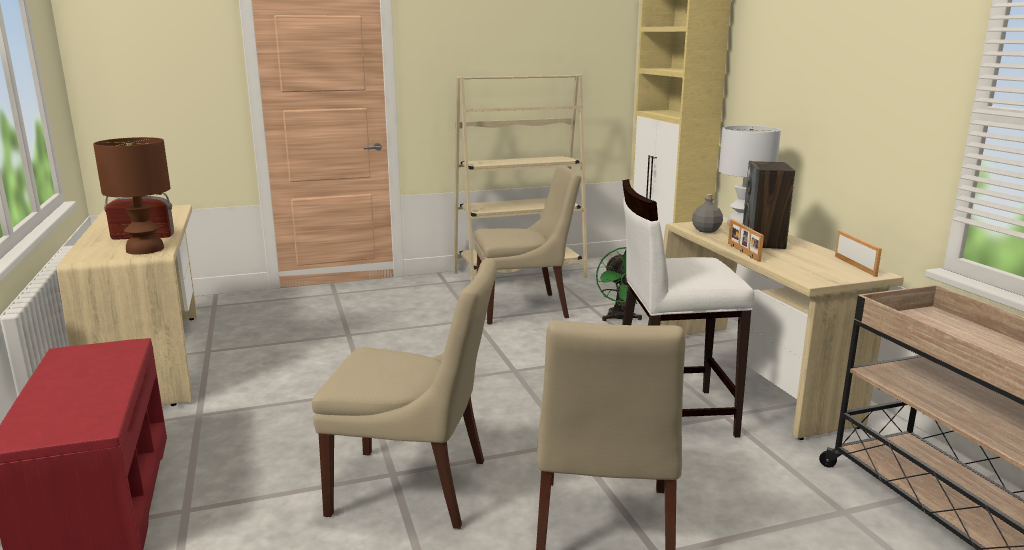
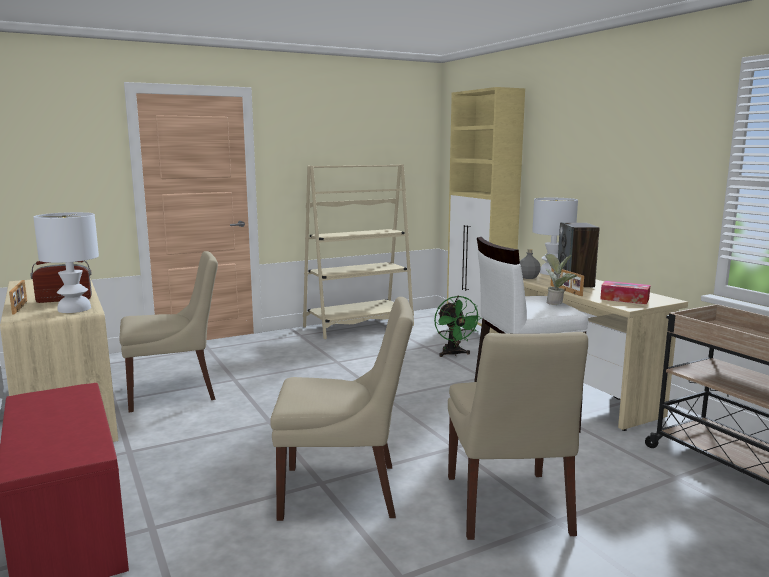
camera: 10 degrees left, 5 degrees down
brown table lamp [93,137,170,254] -> white table lamp [33,212,99,313]
beige chair [474,165,581,325] -> beige chair moved to [119,251,218,412]
picture frame [835,230,882,277] -> picture frame moved to [9,280,27,315]
none -> potted plant [545,254,577,305]
none -> tissue box [600,281,650,304]

